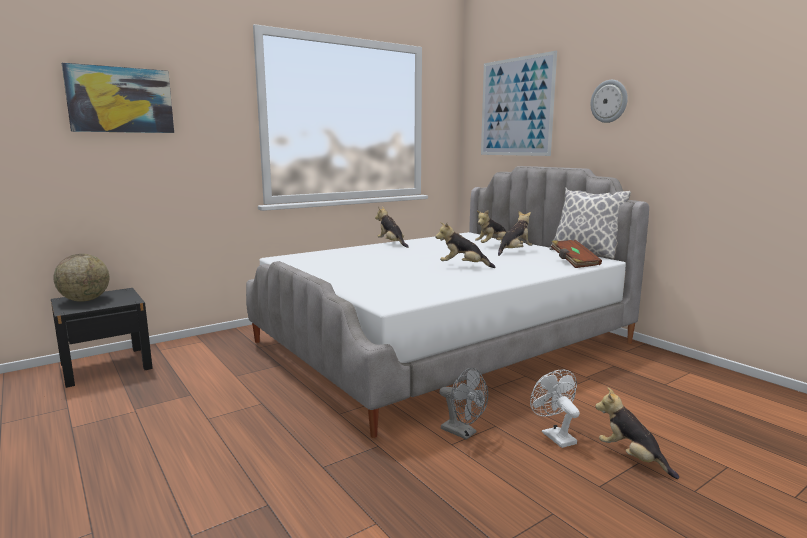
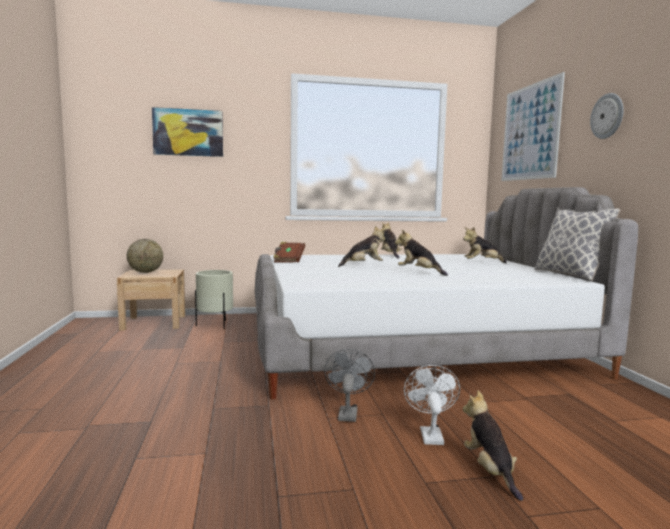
camera: 25 degrees right, 5 degrees down
black nightstand [51,288,153,388] -> beige nightstand [117,269,185,331]
grey fan [439,368,488,440] -> grey fan turned 150 degrees counterclockwise [324,349,375,422]
plush toy [498,211,533,256] -> plush toy moved to [338,226,385,267]
brown book [551,240,602,268] -> brown book moved to [273,242,305,263]
none -> beige planter [195,270,233,329]

